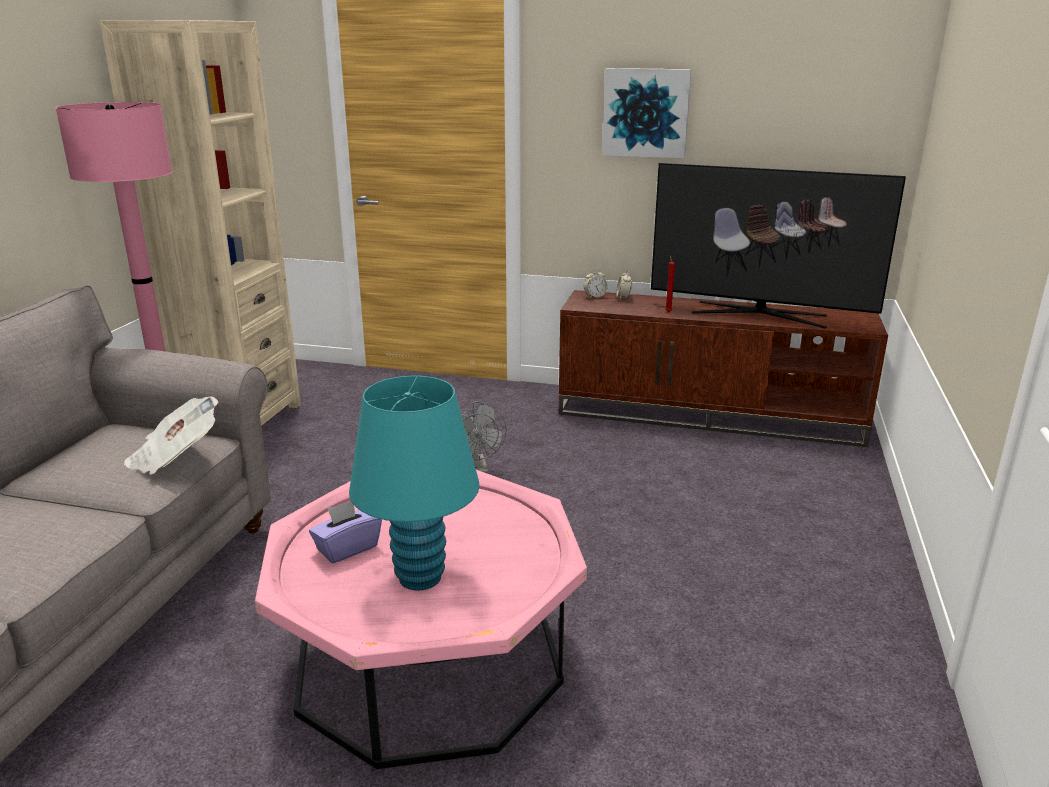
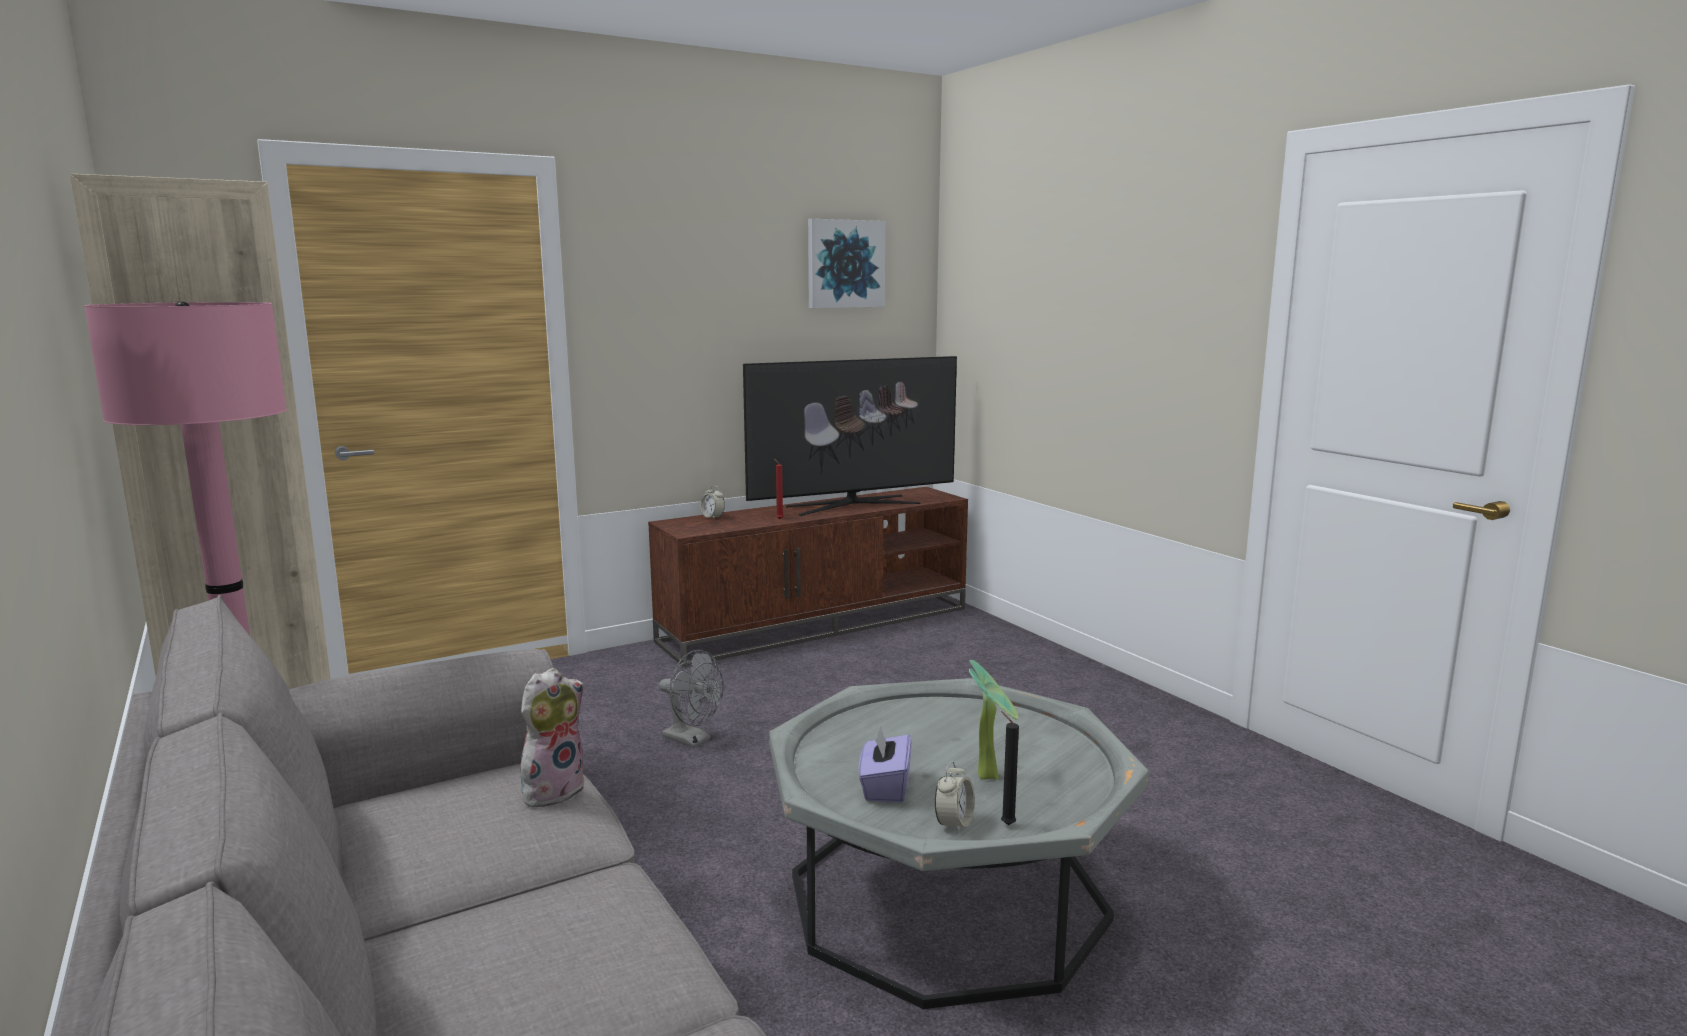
camera: 45 degrees left, 10 degrees down
newspaper [124,396,219,475] -> plush toy [520,668,584,807]
pink coffee table [255,470,587,769] -> grey coffee table [769,678,1149,1009]
turquoise table lamp [349,376,479,590] -> potted plant [969,660,1018,780]
alarm clock [584,268,608,298] -> alarm clock moved to [935,761,975,834]
picture [602,68,692,158] -> picture moved to [808,219,885,308]
none -> black candle [1001,711,1019,825]

